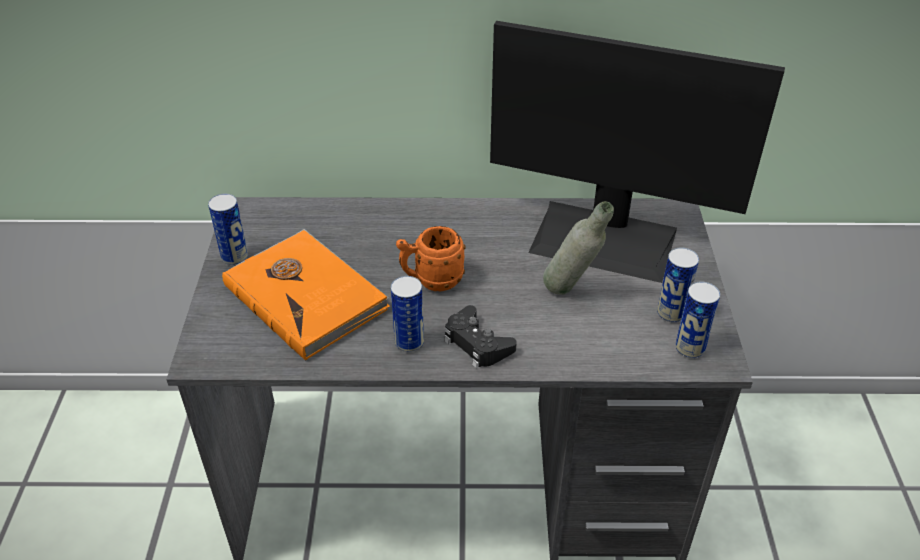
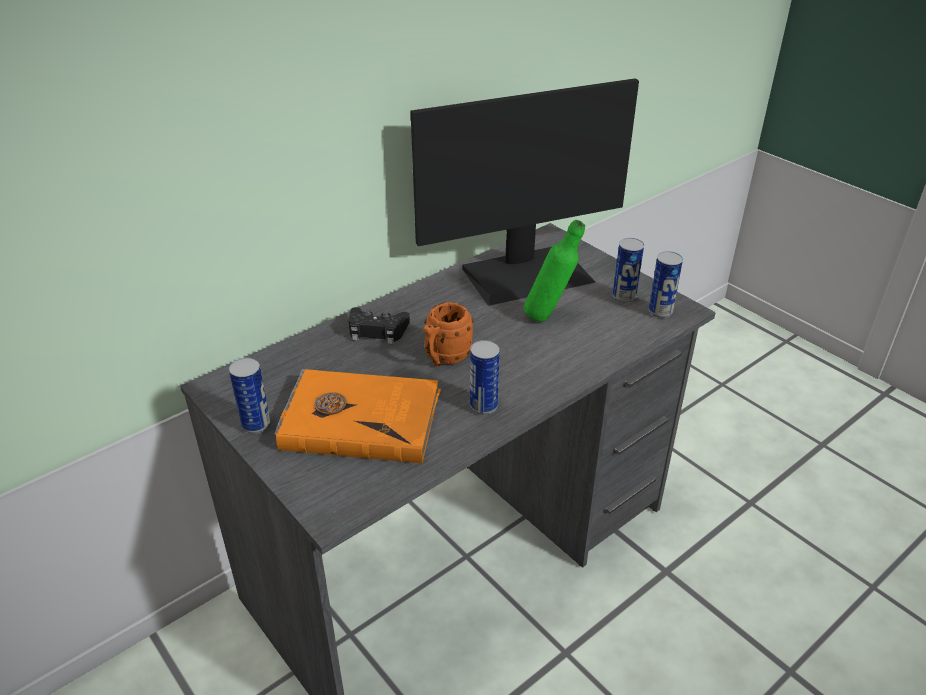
camera: 40 degrees left, 5 degrees down
black game controller [444,305,517,369] -> black game controller moved to [348,307,410,344]
grey bottle [543,201,614,295] -> green bottle [524,220,585,322]

